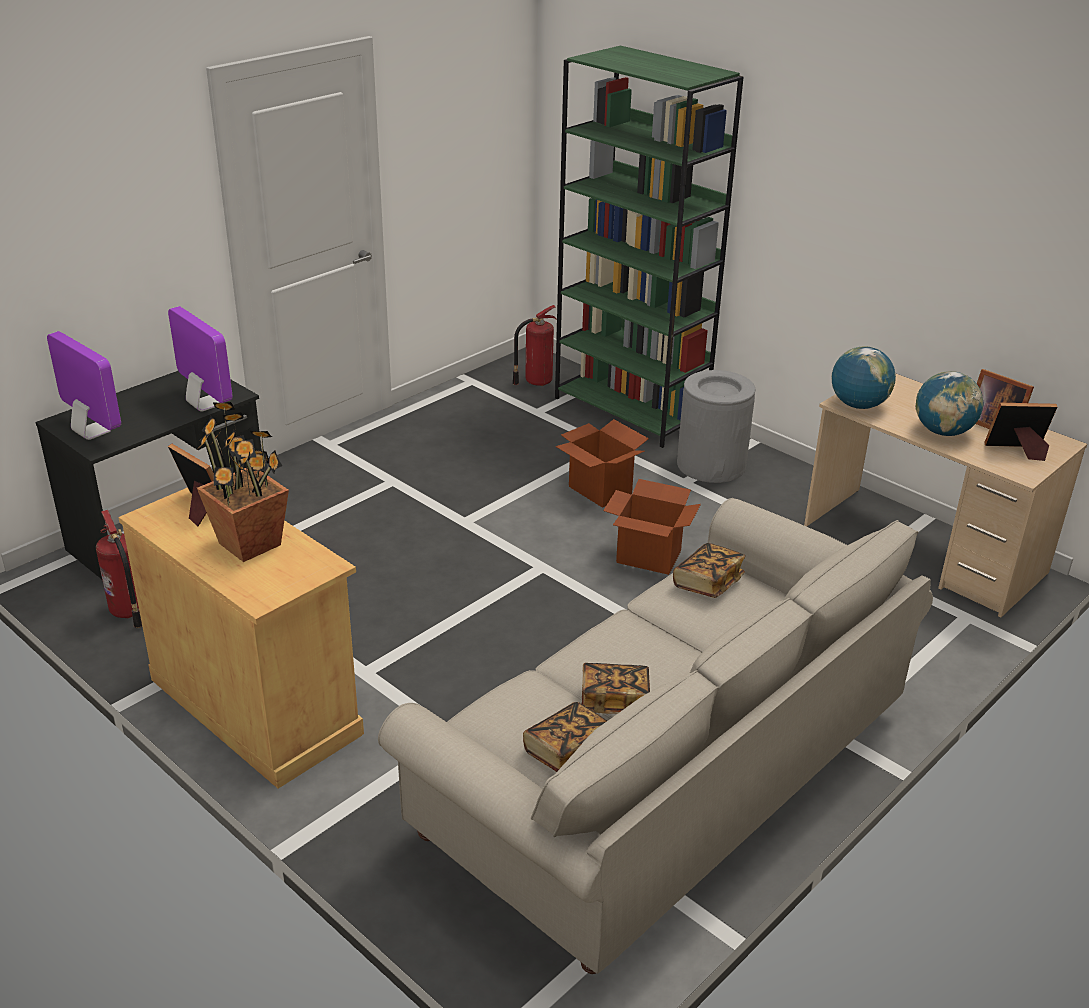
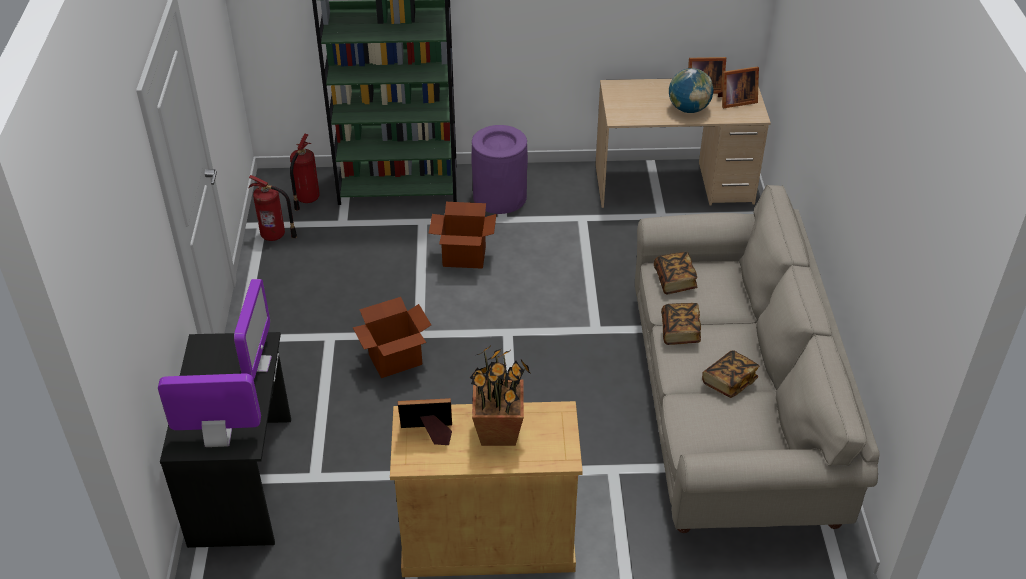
camera: 45 degrees left, 10 degrees up
fire extinguisher [96,510,142,628] -> fire extinguisher moved to [248,175,297,241]
monitor [168,306,233,412] -> monitor turned 90 degrees clockwise [234,279,272,380]
book [523,702,607,772] -> book moved to [661,303,701,345]
cardboard box [603,479,701,575] -> cardboard box moved to [353,297,431,378]
grey trash can [677,370,756,483] -> purple trash can [471,125,528,214]
globe [831,346,896,409] -> none
picture frame [984,403,1057,461] -> picture frame turned 150 degrees counterclockwise [718,66,759,108]

